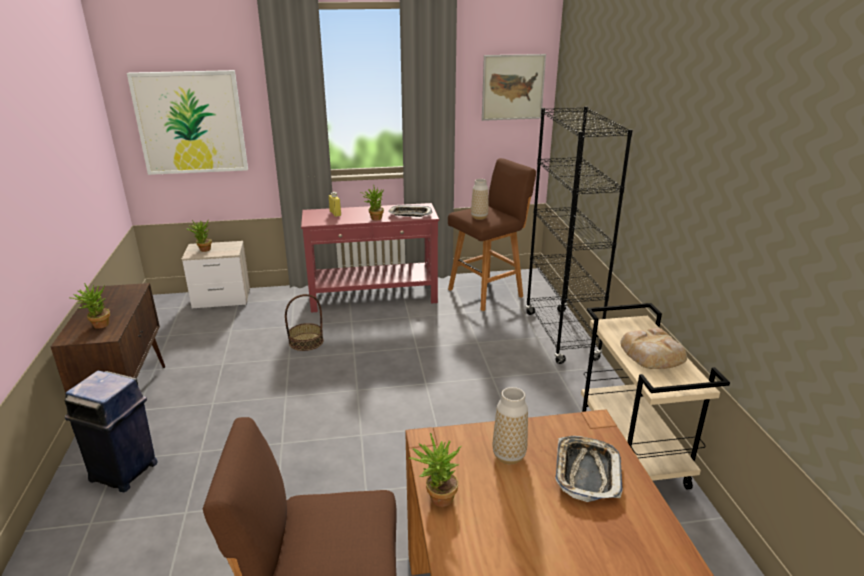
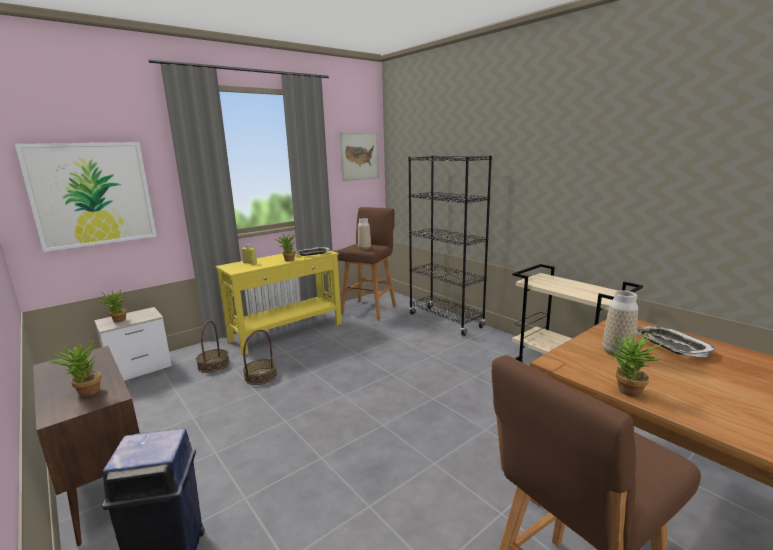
camera: 30 degrees left, 10 degrees down
red console table [301,203,439,312] -> yellow console table [216,247,342,355]
bread [620,327,687,369] -> none
none -> basket [196,321,230,373]

